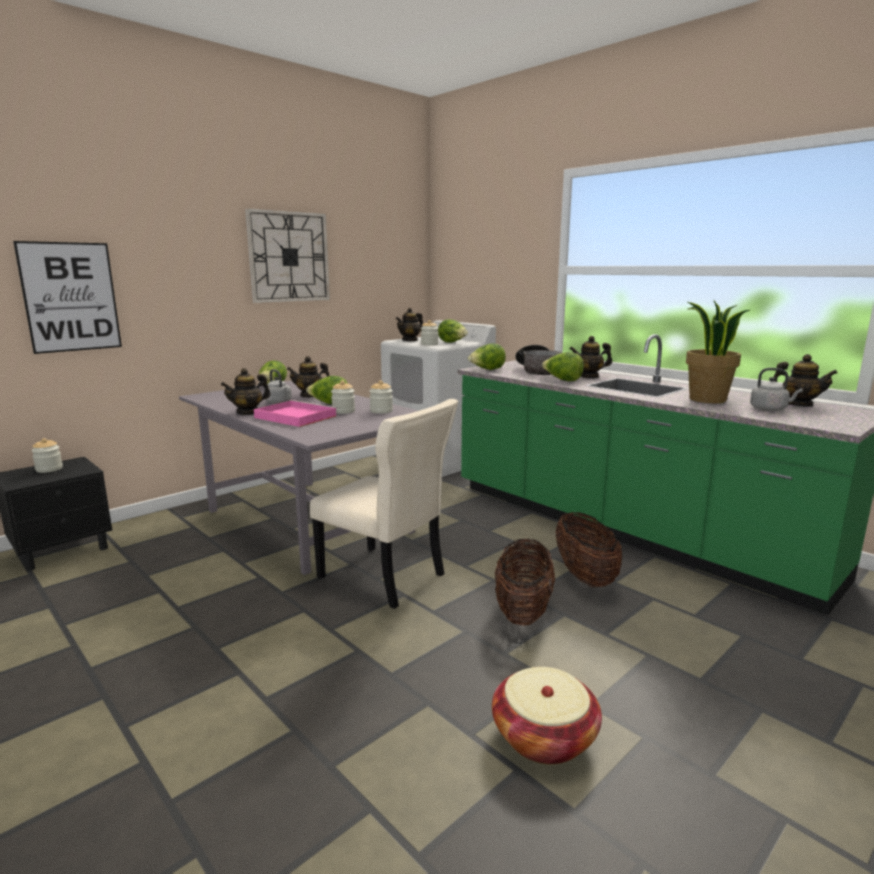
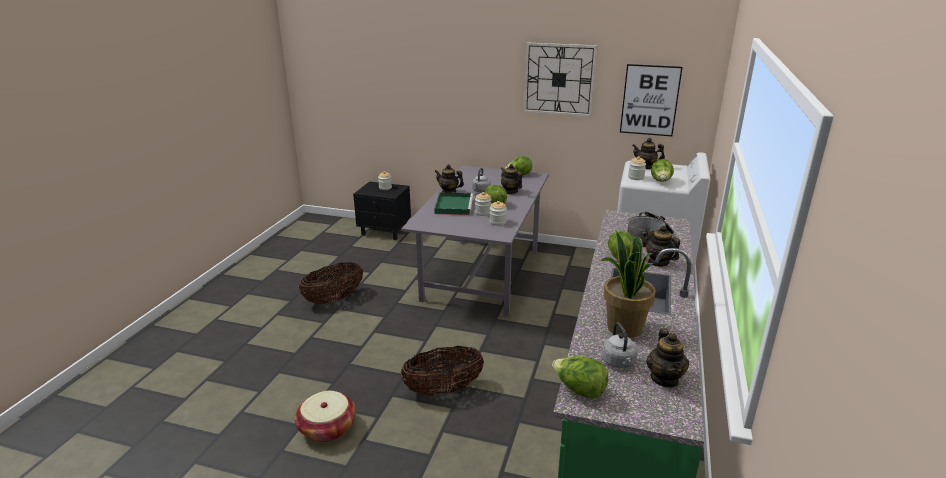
camera: 60 degrees right, 10 degrees up
picture [13,241,122,354] -> picture moved to [620,64,683,136]
pink tray [254,400,337,427] -> green tray [434,193,474,215]
beige chair [310,399,458,609] -> none
lettuce [468,343,506,370] -> lettuce moved to [552,356,608,399]
basket [556,512,622,587] -> basket moved to [299,262,363,304]

